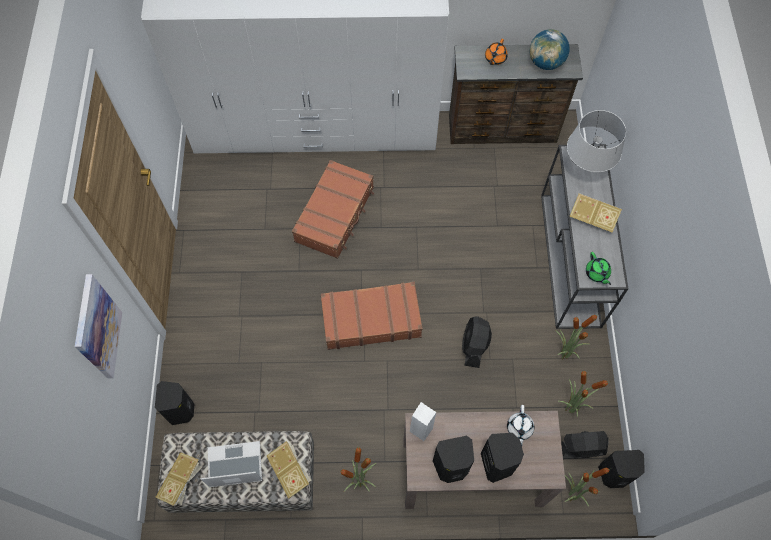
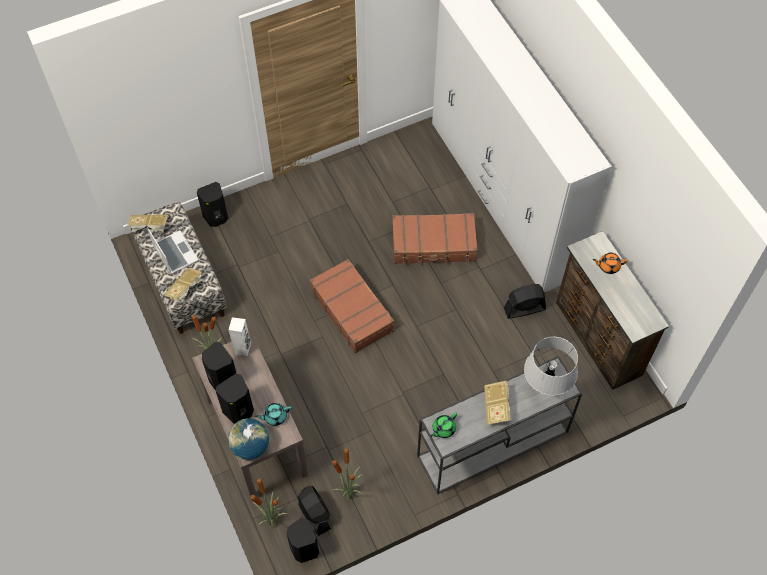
camera: 65 degrees right, 5 degrees down
picture [75,274,122,379] -> none
black fan [462,316,492,368] -> black fan moved to [504,284,546,319]
white teapot [507,405,534,446] -> turquoise teapot [255,403,292,426]
globe [530,29,570,70] -> globe moved to [228,418,269,460]
potted plant [556,315,597,360] -> none

